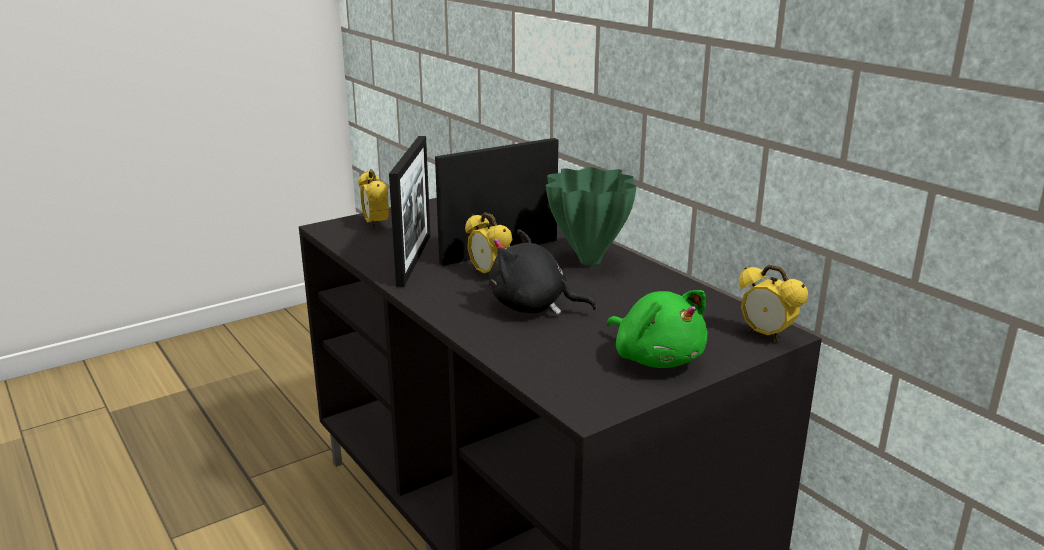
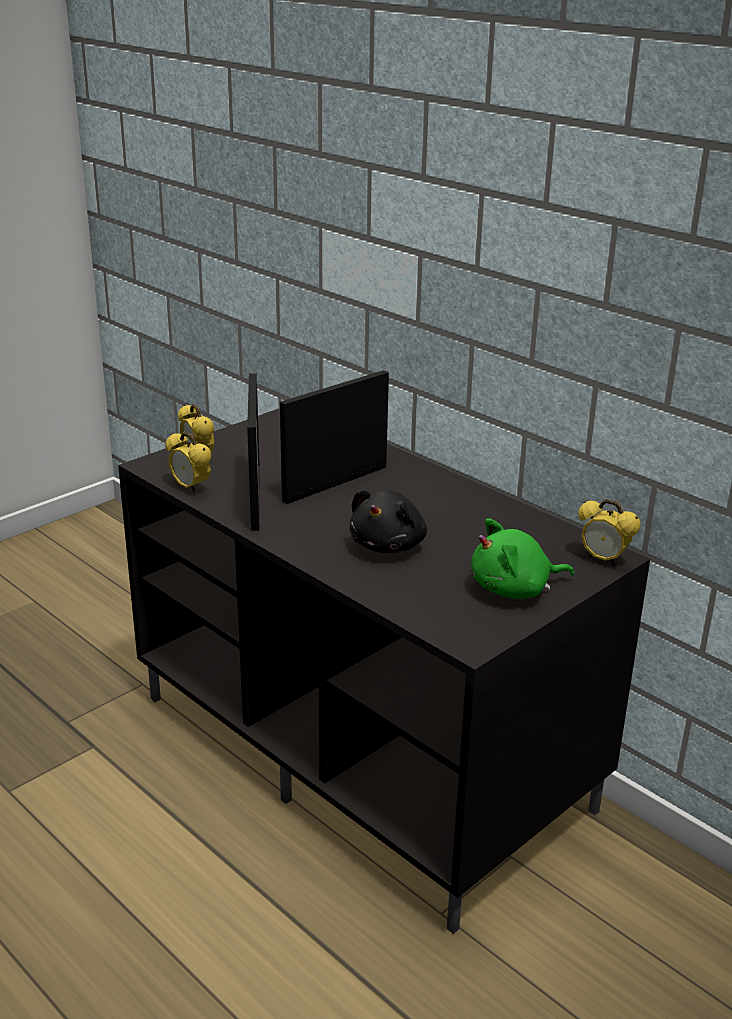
camera: 10 degrees left, 5 degrees up
alarm clock [465,212,512,274] -> alarm clock moved to [165,432,212,494]
black plush toy [489,230,597,315] -> black plush toy turned 75 degrees counterclockwise [349,490,427,553]
green vase [546,167,637,265] -> none
green plush toy [607,290,707,368] -> green plush toy turned 120 degrees clockwise [471,519,574,599]

